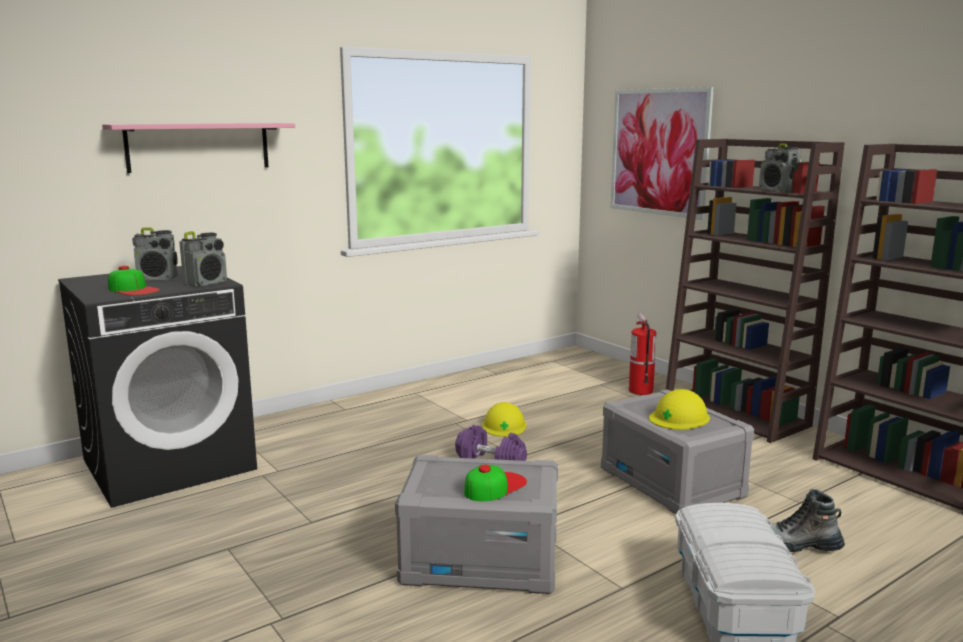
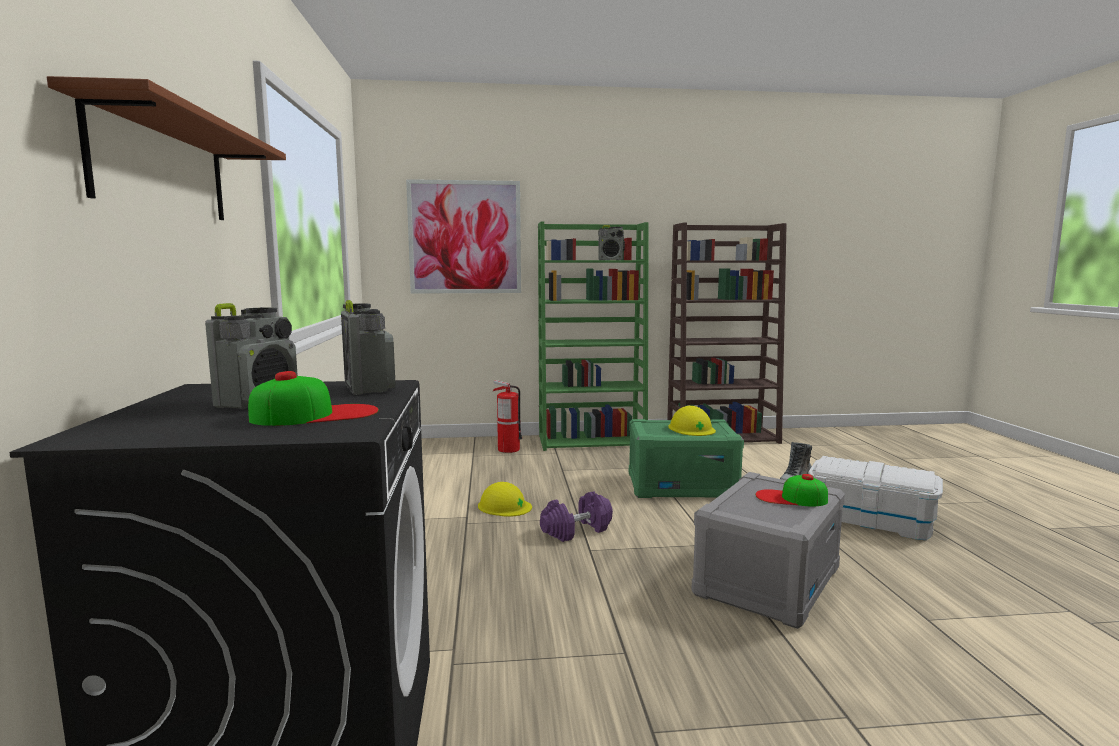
camera: 60 degrees left, 5 degrees down
pink shelf [102,123,295,173] -> brown shelf [47,76,286,220]
cap [464,465,527,501] -> cap turned 60 degrees counterclockwise [755,474,828,506]
grey storage box [601,389,754,514] -> green storage box [629,419,744,498]
brown bookcase [666,139,845,443] -> green bookcase [538,221,649,451]

